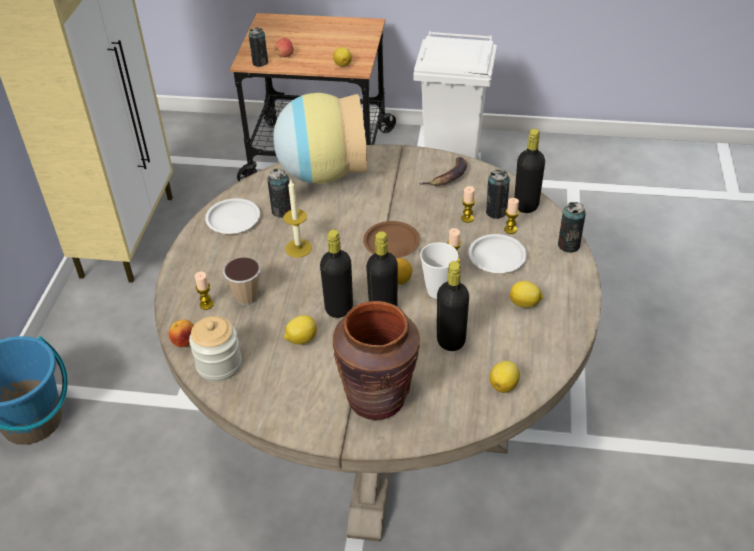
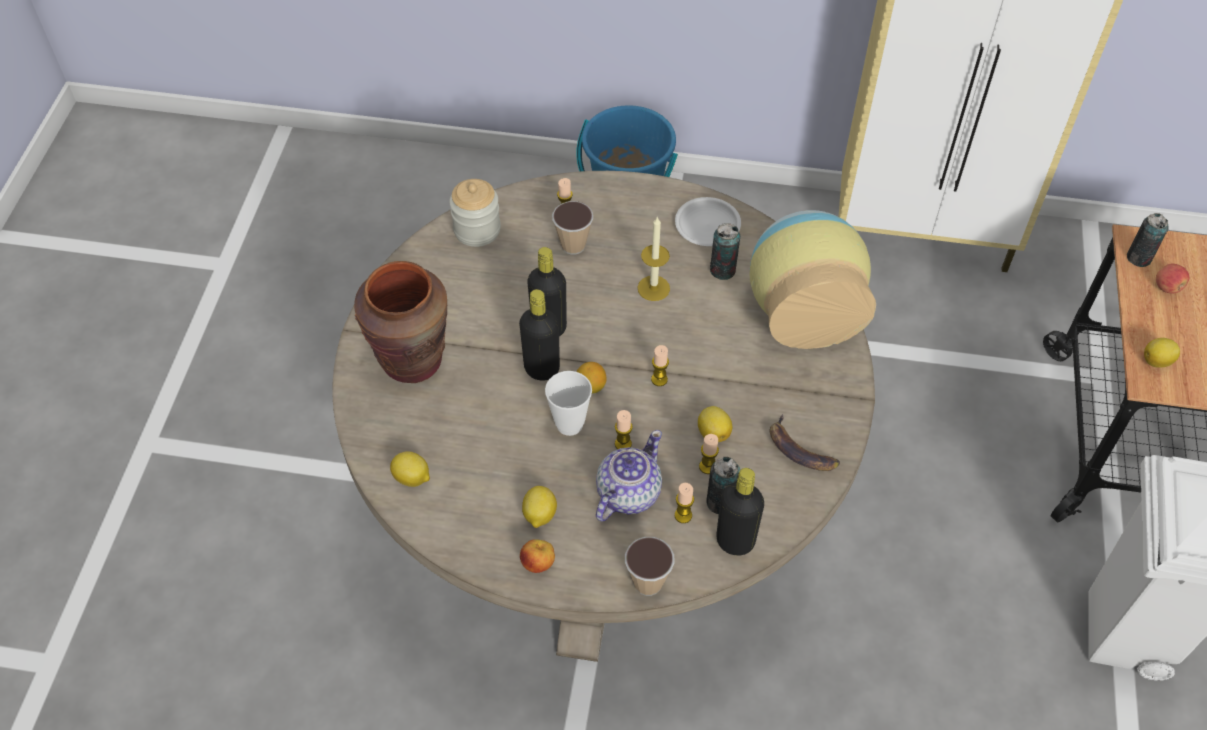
camera: 90 degrees right, 10 degrees up
apple [169,319,194,347] -> apple moved to [520,539,555,573]
lemon [284,315,317,345] -> lemon moved to [698,406,732,442]
brown plate [363,221,420,258] -> candle [651,345,669,386]
black bottle [437,261,469,351] -> none
white plate [469,234,527,273] -> teapot [596,430,662,522]
can [558,202,586,253] -> cup [625,537,675,596]

